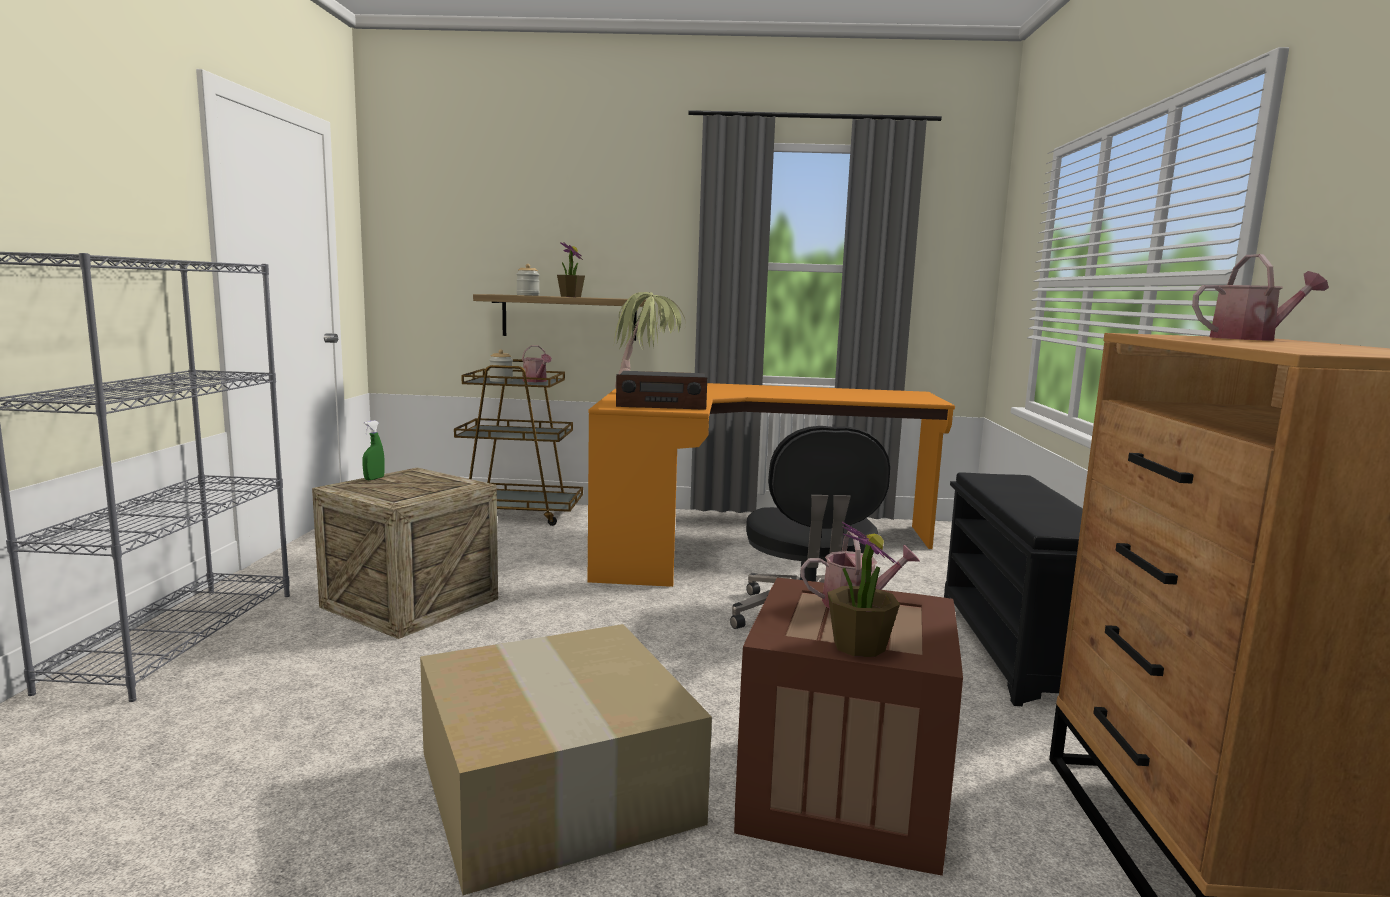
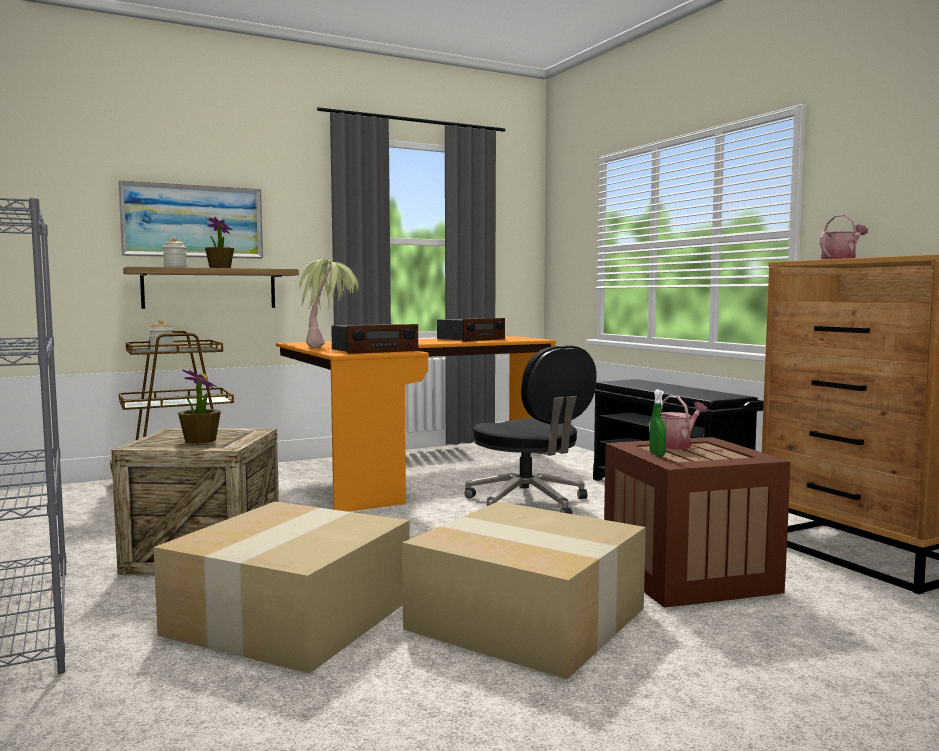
camera: 30 degrees left, 5 degrees down
green spray bottle [363,420,385,480] -> green spray bottle moved to [649,390,666,456]
watering can [522,346,552,382] -> none
potted plant [827,522,900,657] -> potted plant moved to [178,370,221,444]
none -> picture [118,180,263,259]
none -> cardboard box [154,502,410,674]
none -> radio [437,318,505,342]

